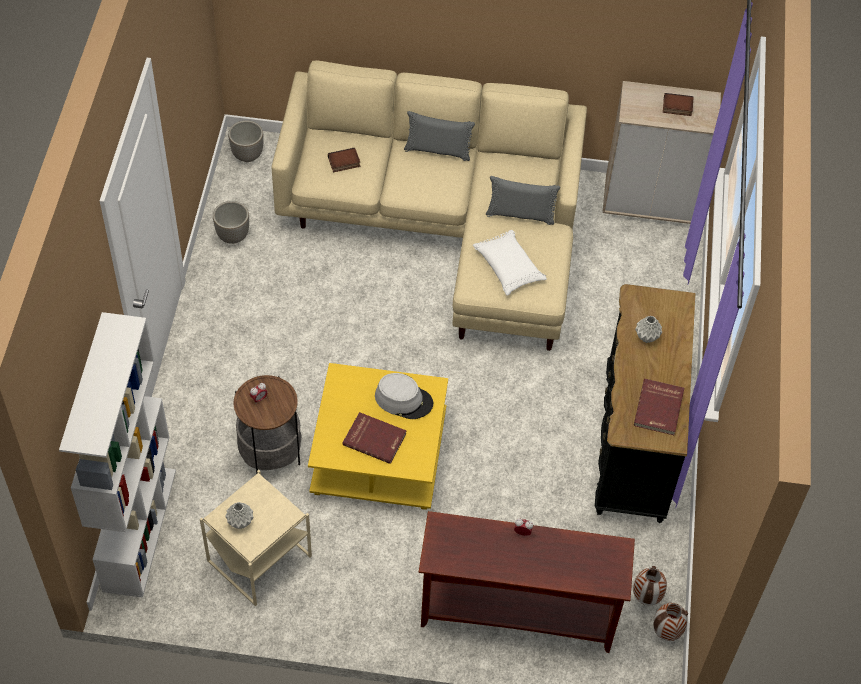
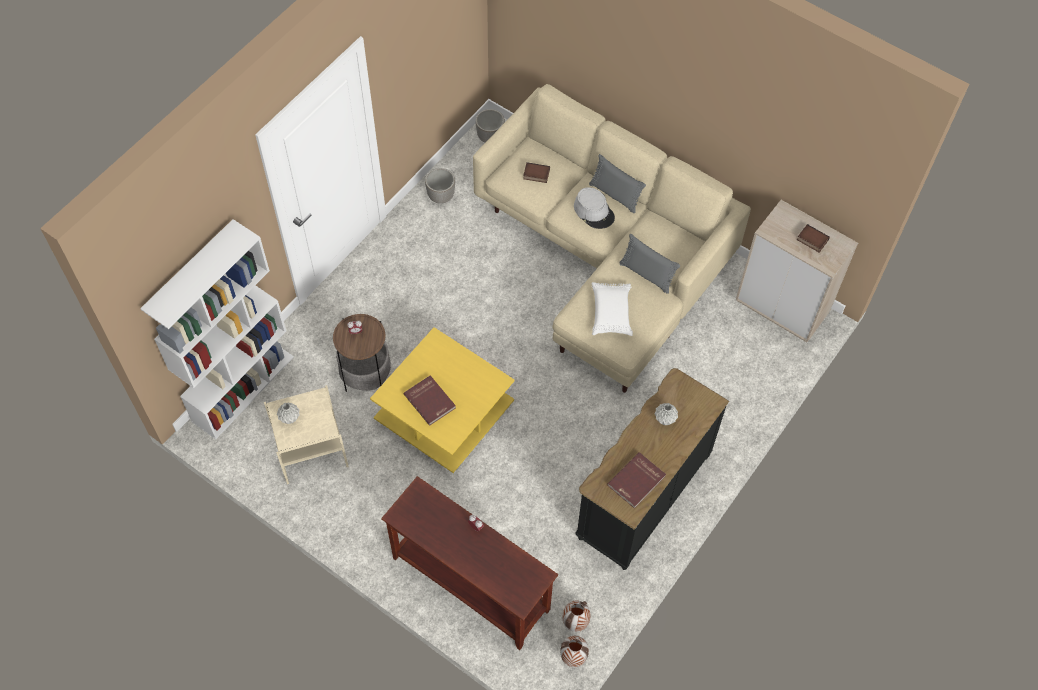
camera: 30 degrees right, 5 degrees up
grey hat [375,373,433,419] -> grey hat moved to [574,187,615,229]

